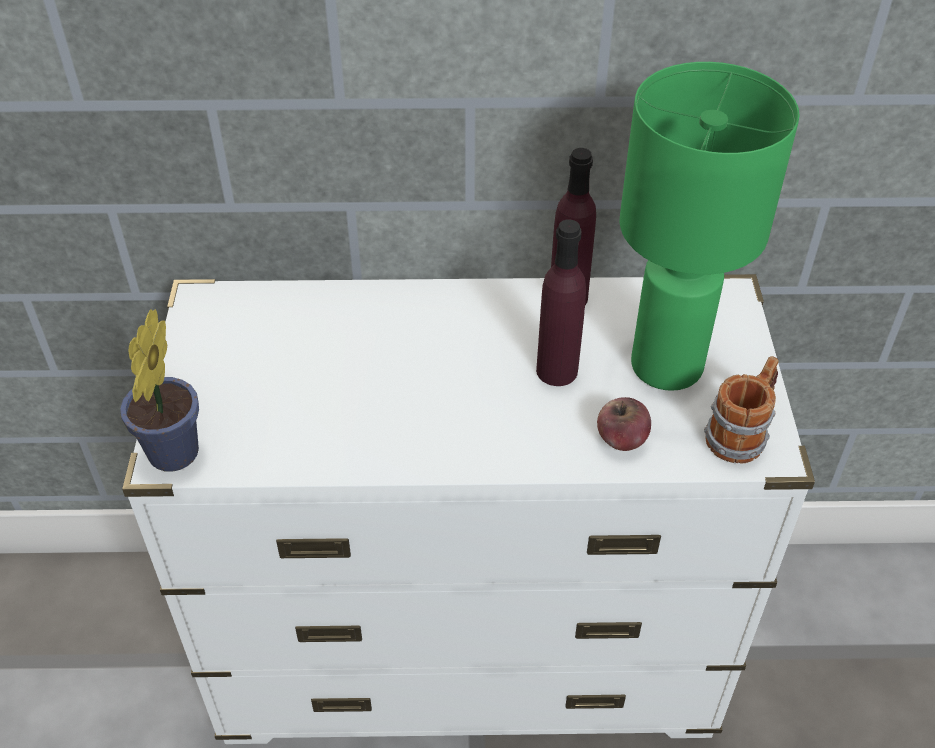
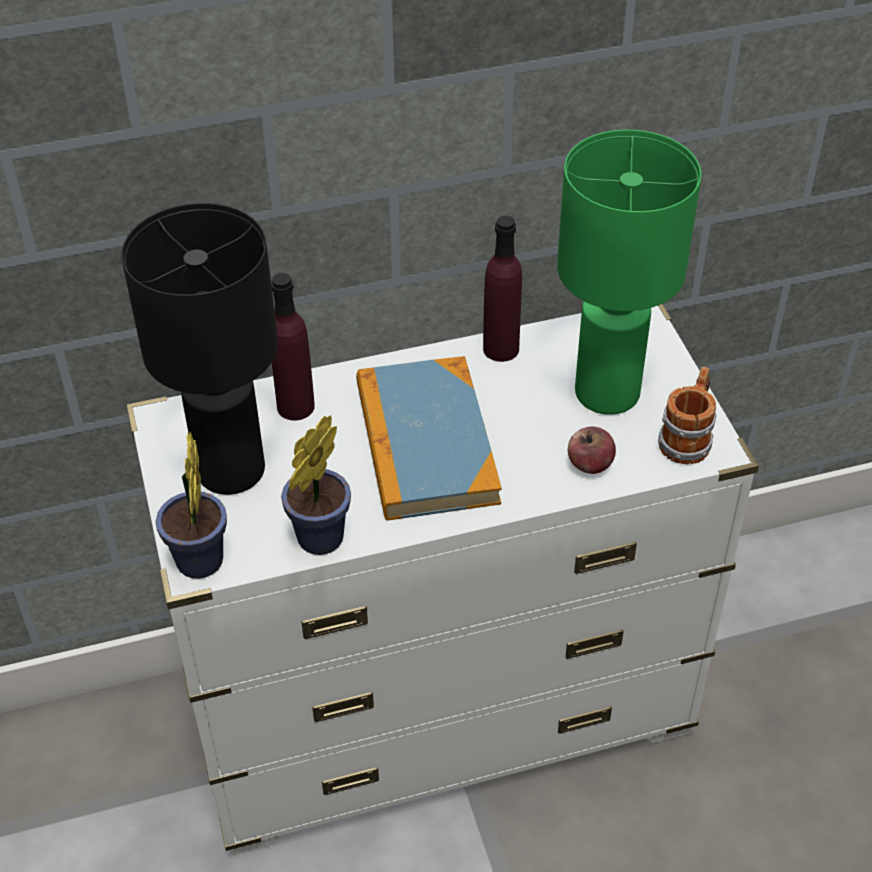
camera: 15 degrees left, 0 degrees up
purple bottle [536,220,586,386] -> purple bottle moved to [271,273,315,420]
none -> black table lamp [121,203,278,495]
none -> potted plant [281,415,351,555]
none -> book [356,356,502,521]

